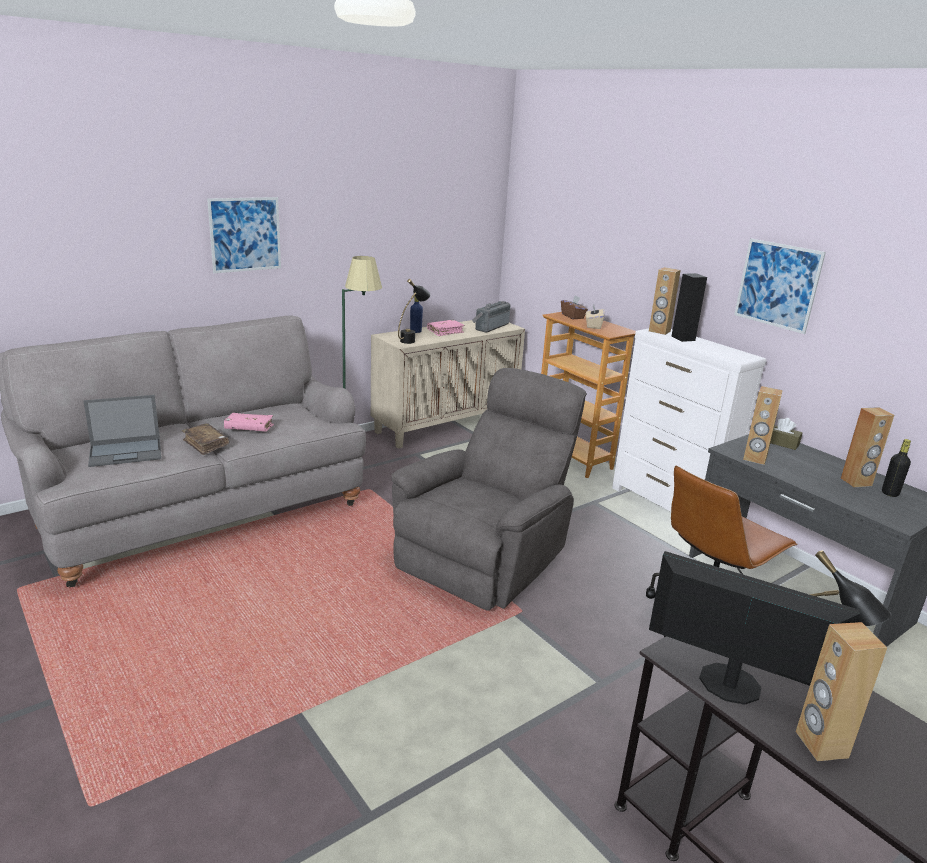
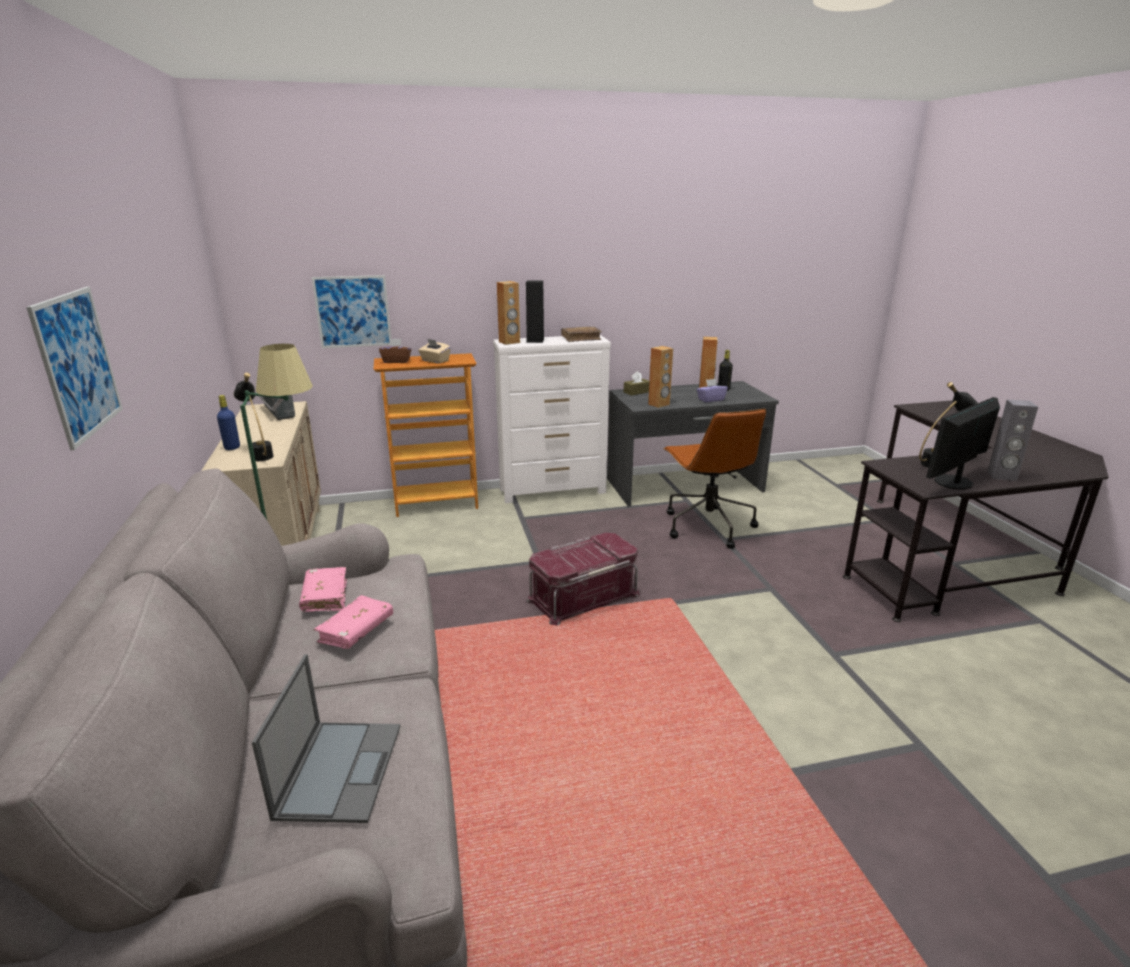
camera: 65 degrees left, 0 degrees up
brown book [182,423,229,455] -> brown book moved to [561,326,602,342]
grey armchair [391,368,587,611] -> red storage box [526,532,640,625]
pink book [427,320,465,336] -> pink book moved to [299,567,347,612]
picture [734,238,826,334] -> picture moved to [312,275,391,348]
brown speaker [796,622,887,761] -> grey speaker [988,400,1038,481]
none -> purple tissue box [697,379,728,402]

